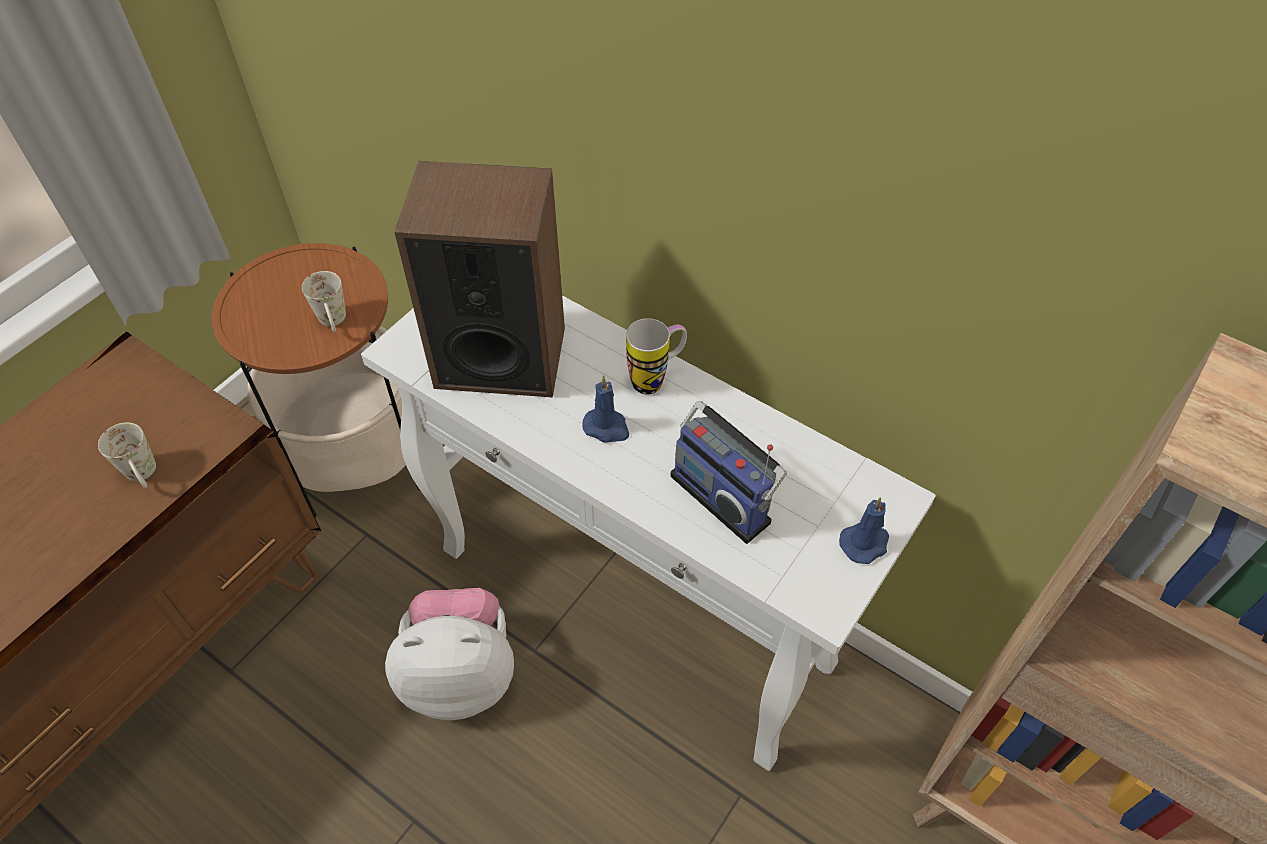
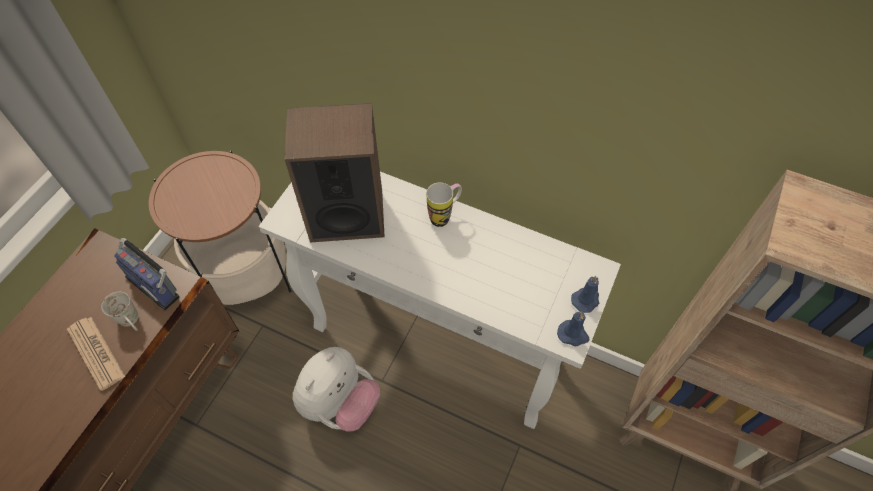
camera: 10 degrees left, 5 degrees up
white mug [302,271,346,332] -> none
plush toy [385,588,514,720] -> plush toy turned 135 degrees clockwise [293,347,380,432]
blue candle [583,376,629,443] -> blue candle moved to [557,311,589,346]
radio [670,401,787,544] -> radio moved to [114,238,180,310]
none -> newspaper [67,317,125,391]

